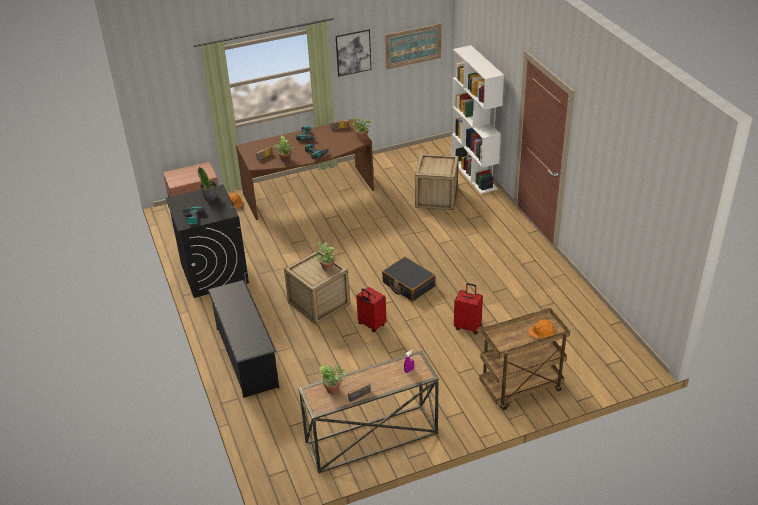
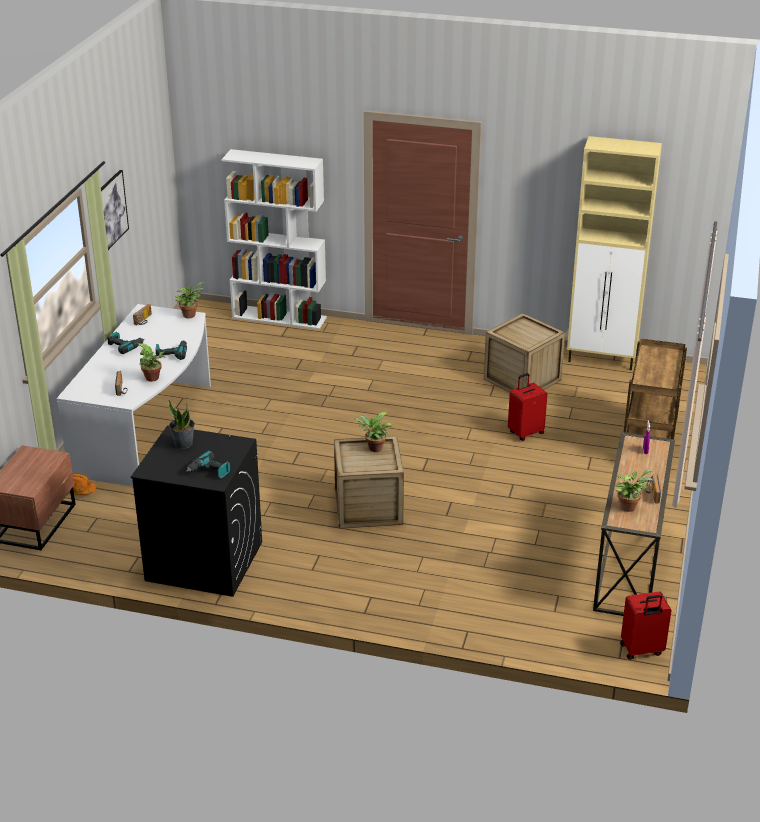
camera: 55 degrees left, 5 degrees down
black shoe rack [208,280,279,398] -> none
brown desk [236,119,374,220] -> white desk [56,304,211,487]
red suitcase [356,287,387,332] -> red suitcase moved to [620,591,672,660]
black suitcase [382,257,436,302] -> none
picture [385,23,441,69] -> none
crate [415,154,459,210] -> crate moved to [484,313,565,393]
orange hard hat [528,319,556,338] -> none
none -> beige cabinet [567,136,662,370]

